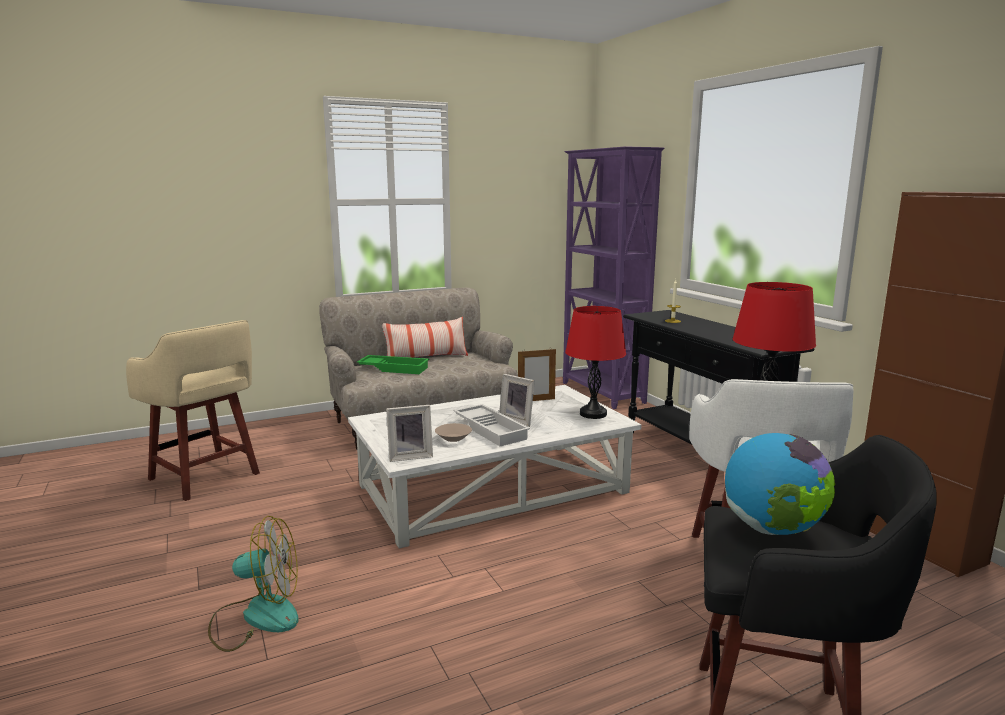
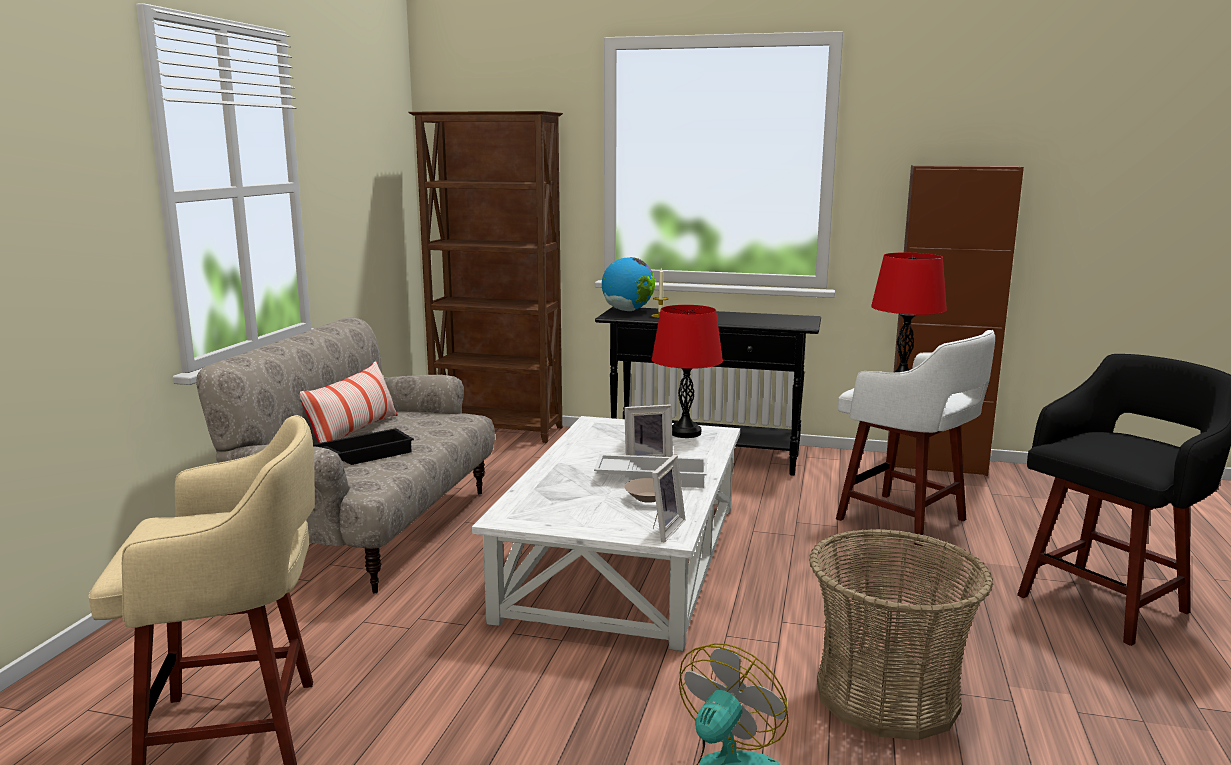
camera: 50 degrees left, 0 degrees up
green tray [357,355,429,374] -> black tray [313,428,414,465]
picture frame [518,349,556,401] -> none
purple bookcase [563,146,664,409] -> brown bookcase [408,111,563,443]
globe [725,433,835,535] -> globe moved to [602,257,655,311]
none -> basket [809,529,993,740]

